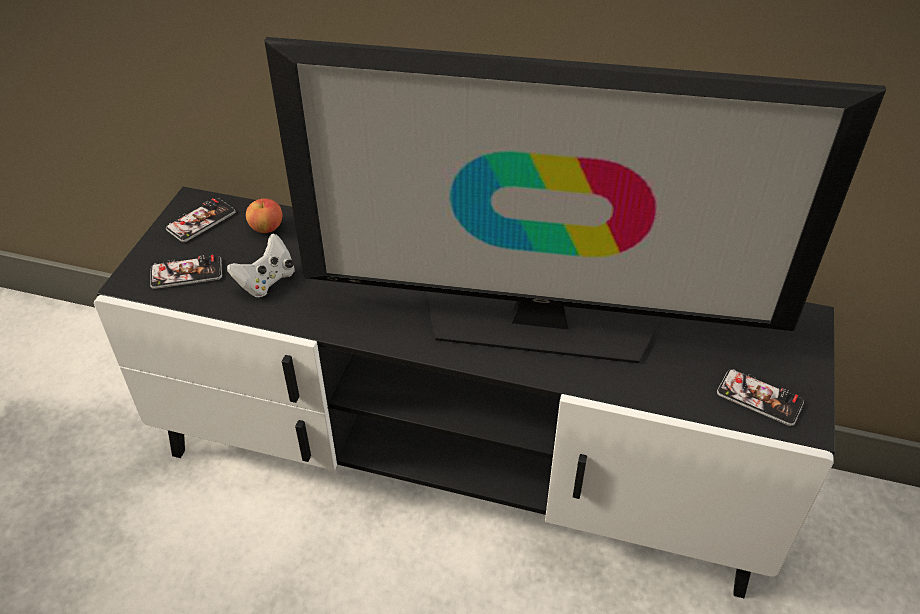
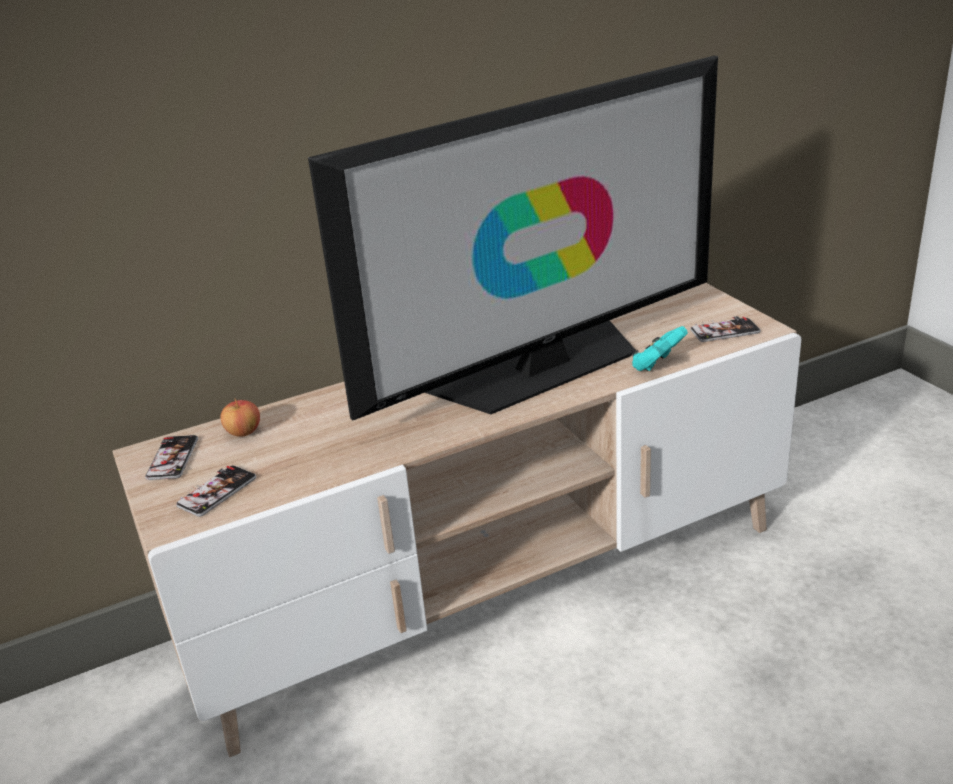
camera: 40 degrees left, 15 degrees down
black tv stand [94,187,835,598] -> beige tv stand [112,283,801,757]
white game controller [227,234,295,298] -> none
none -> turquoise game controller [632,326,688,372]

